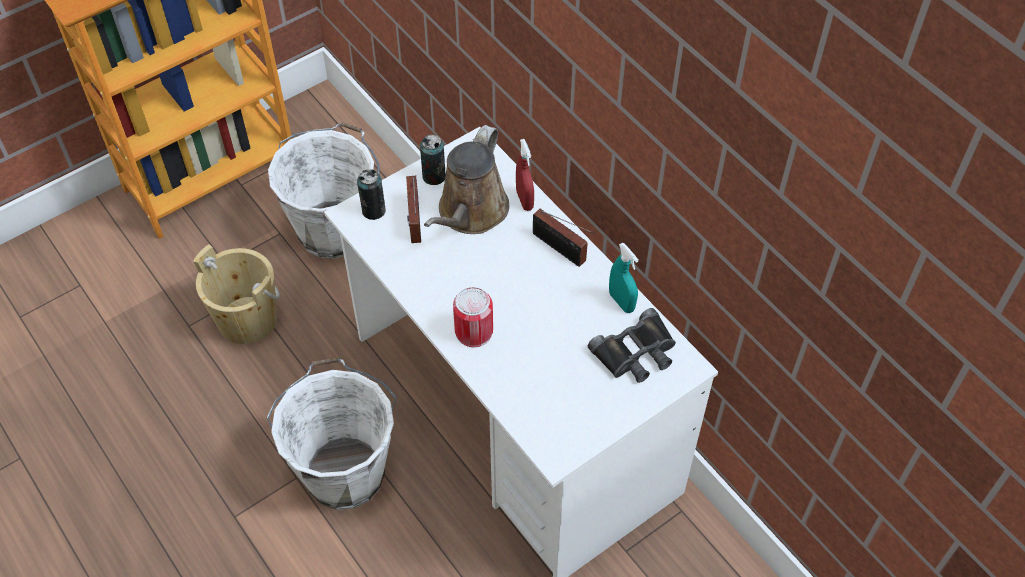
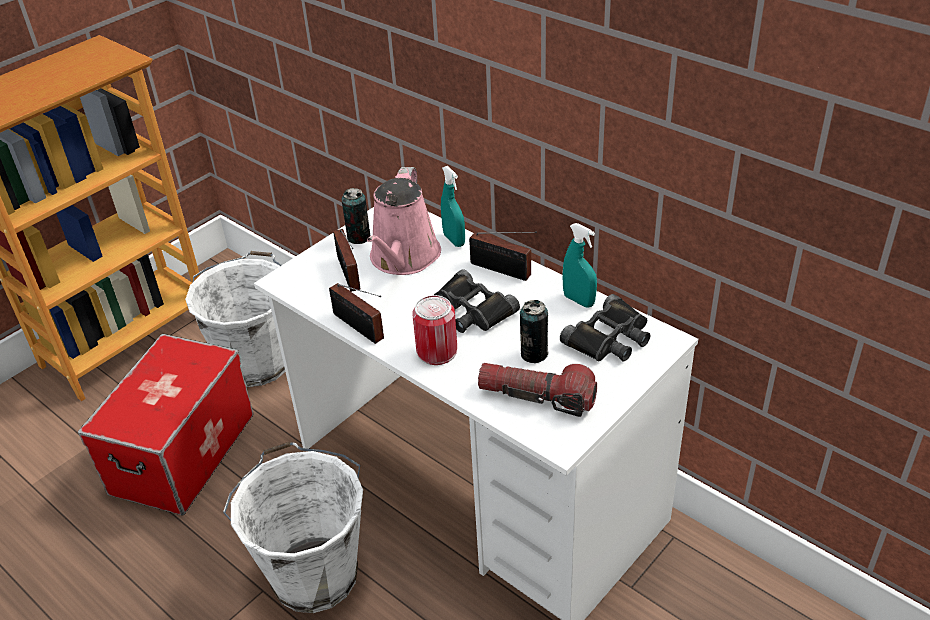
camera: 10 degrees left, 15 degrees down
beige bucket [193,244,280,344] -> storage box [78,334,253,515]
can [357,169,386,220] -> can moved to [520,300,549,363]
brown watering can [424,125,509,234] -> pink watering can [367,167,441,275]
red spray bottle [516,139,534,211] -> turquoise spray bottle [441,166,465,247]
none -> radio [329,283,384,344]
none -> black binoculars [434,269,520,333]
none -> flashlight [478,363,597,417]

